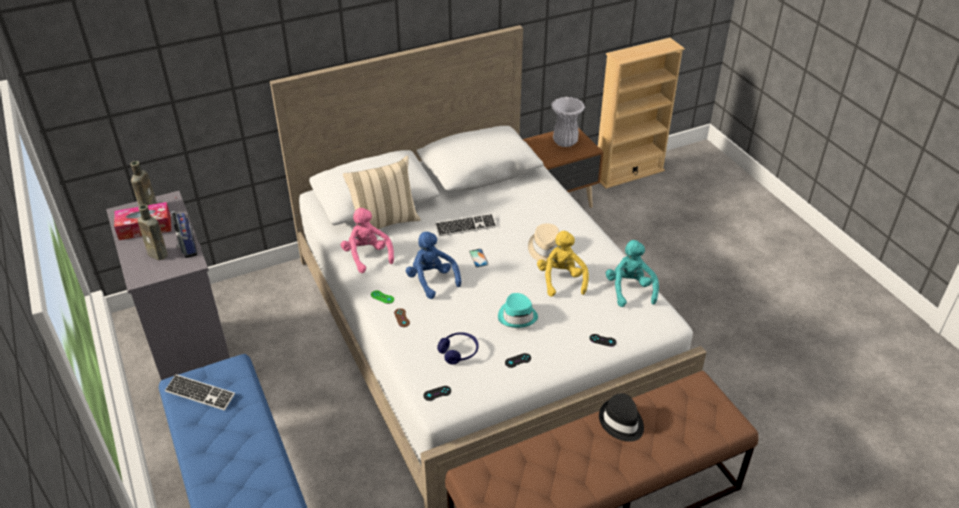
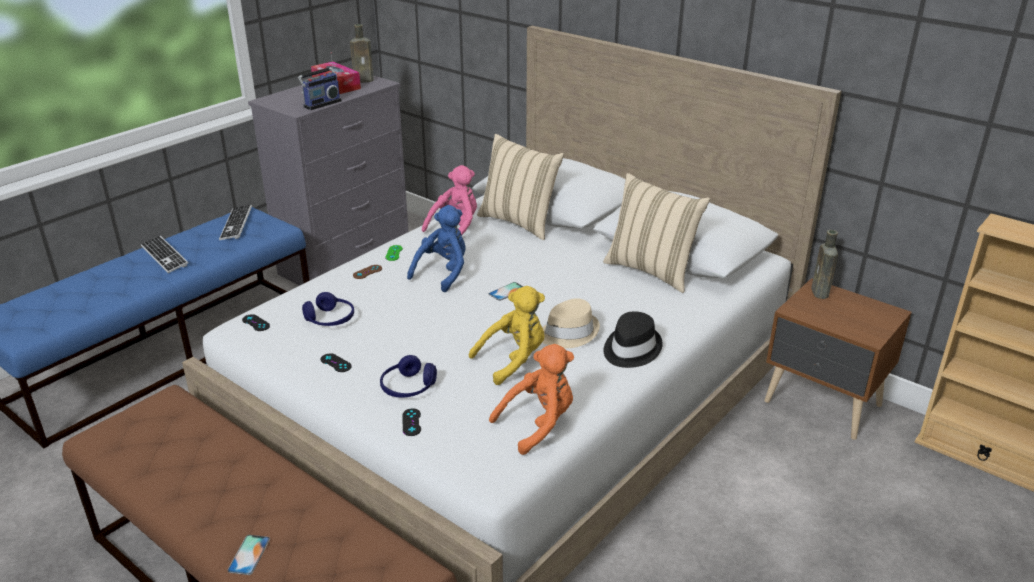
camera: 65 degrees right, 10 degrees down
brown bottle [138,205,168,260] -> brown bottle moved to [811,230,838,299]
keyboard [435,214,497,236] -> keyboard moved to [141,235,188,273]
turquoise hat [498,293,538,328] -> none
white vase [551,97,585,147] -> none
black hat [599,393,644,442] -> black hat moved to [604,311,663,368]
turquoise plush toy [606,240,659,307] -> orange plush toy [489,344,574,455]
none -> phone [227,535,270,575]
none -> blue headphones [380,355,437,397]
none -> beige pillow [603,173,710,293]

